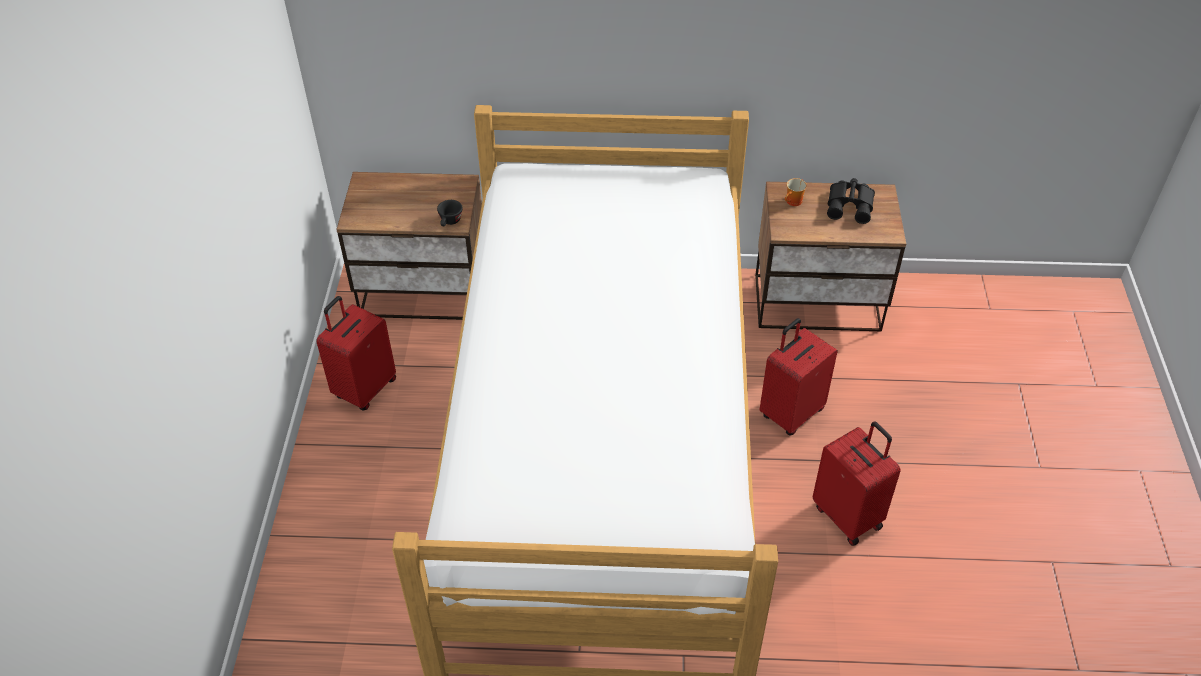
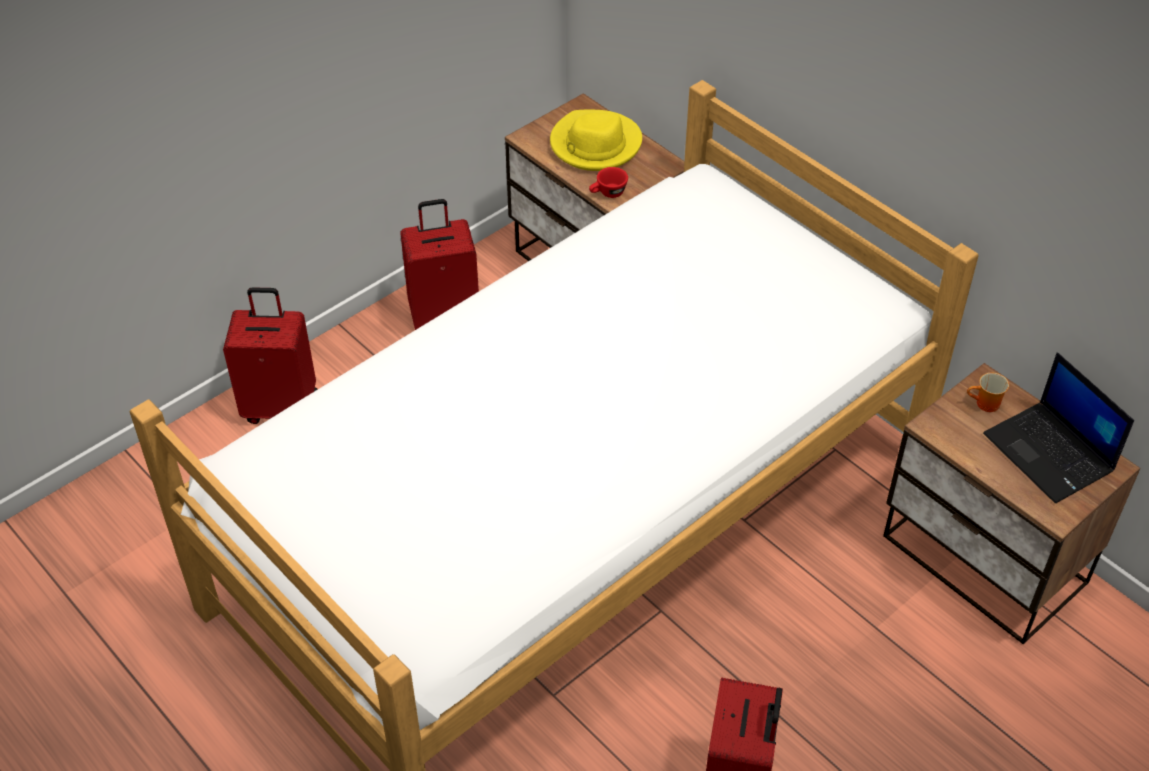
camera: 45 degrees right, 0 degrees up
black cup [437,200,463,227] -> red cup [589,167,628,198]
red suitcase [759,318,838,436] -> red suitcase moved to [223,287,318,424]
black binoculars [827,178,875,224] -> laptop [983,352,1134,503]
none -> yellow hat [550,110,642,171]

